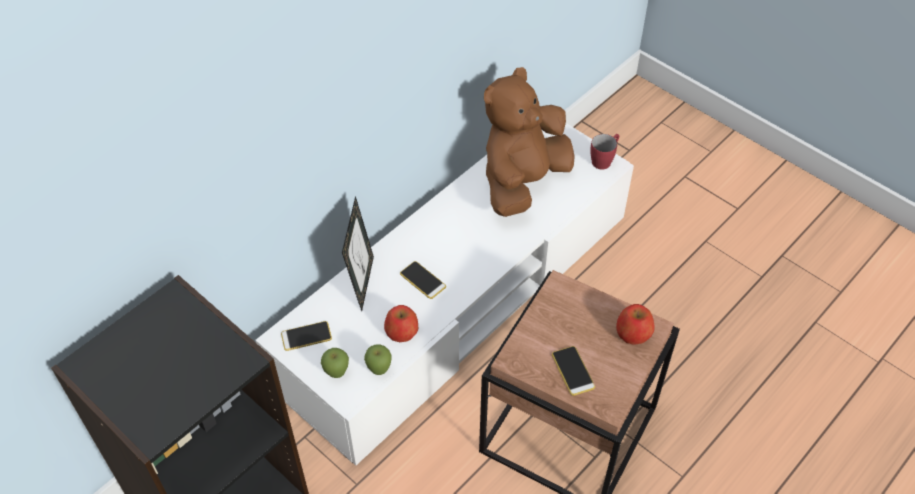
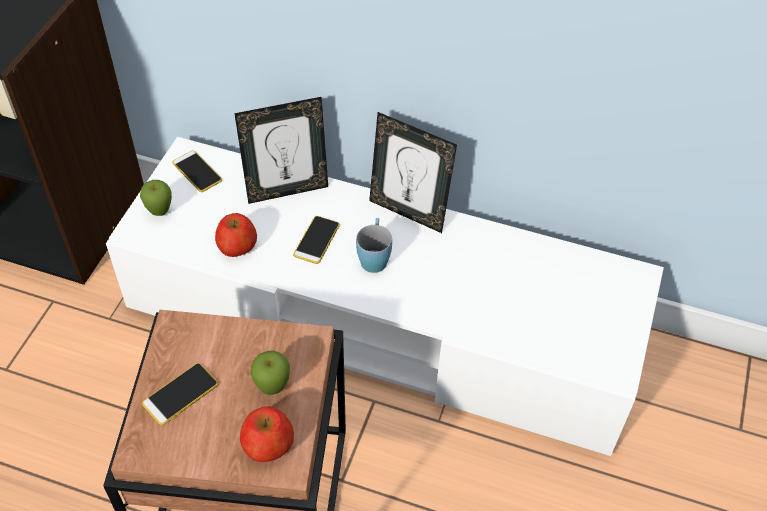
camera: 65 degrees right, 0 degrees up
apple [364,344,392,375] -> apple moved to [250,350,290,395]
brown plush toy [484,67,575,217] -> none
red mug [590,134,619,170] -> none
none -> blue mug [356,218,392,273]
none -> picture frame [369,112,457,233]

